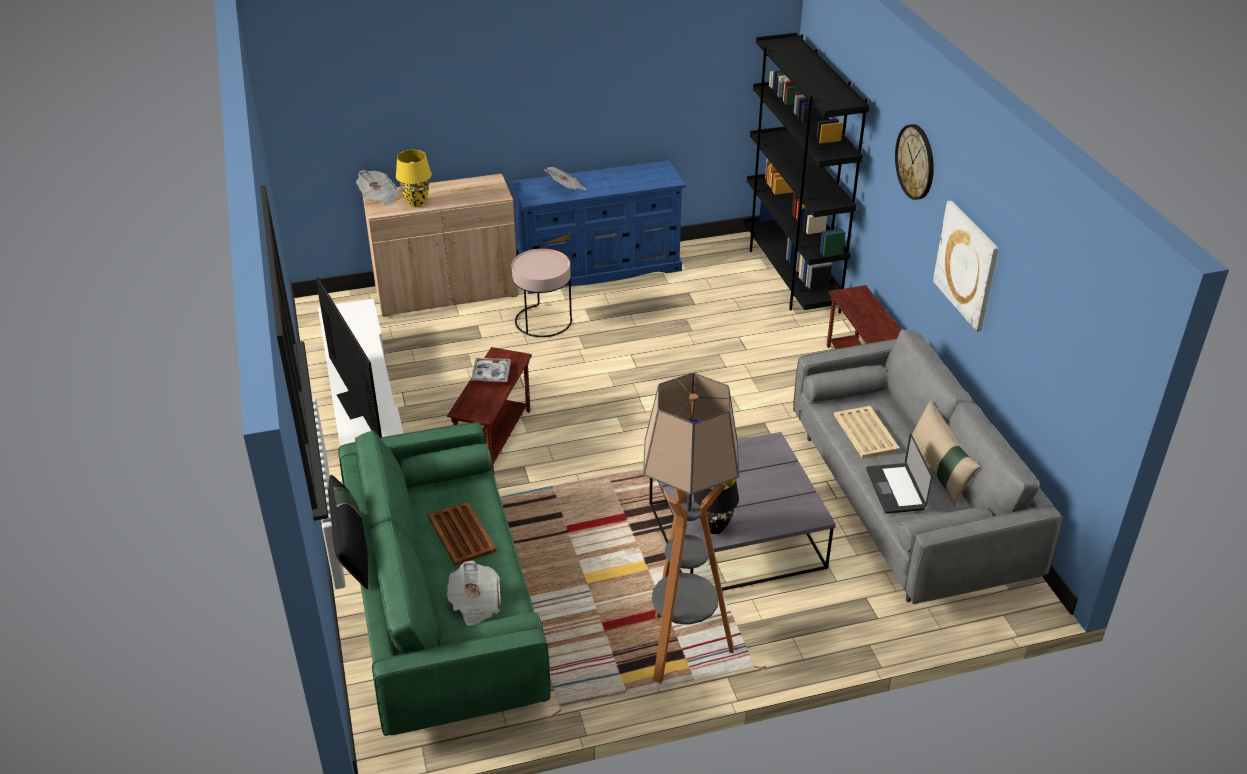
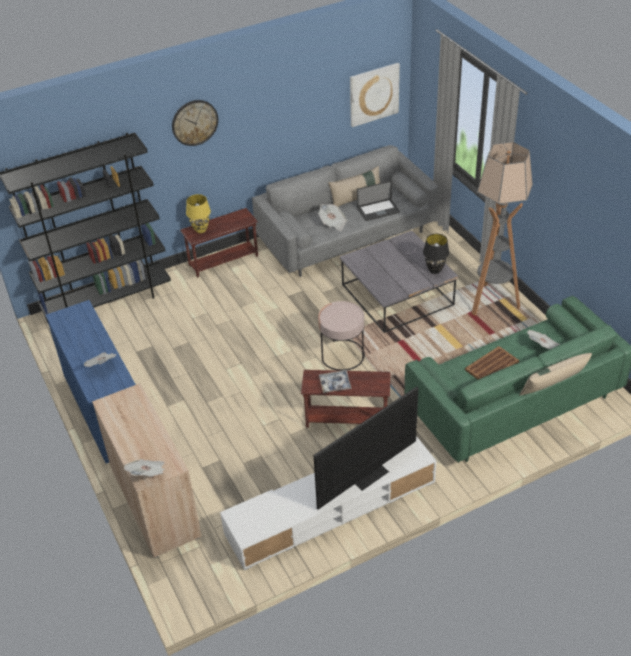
camera: 100 degrees left, 5 degrees up
black pillow [328,475,368,589] -> beige pillow [519,353,592,396]
yellow table lamp [396,150,432,207] -> yellow table lamp moved to [186,194,211,233]
pink side table [512,249,572,337] -> pink side table moved to [318,301,365,371]
beige tray [834,406,900,458] -> newspaper [318,204,347,231]
picture [933,200,999,332] -> picture moved to [350,63,400,127]

